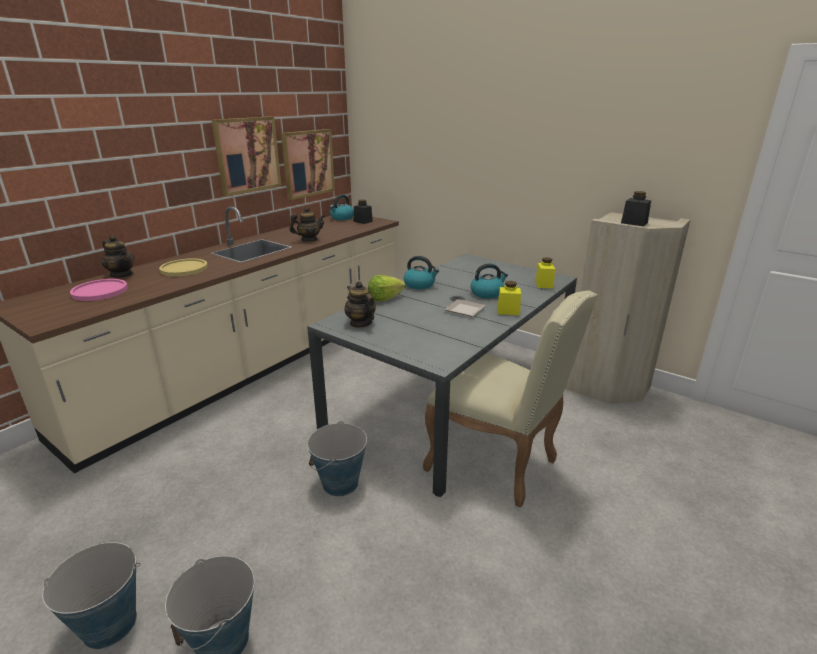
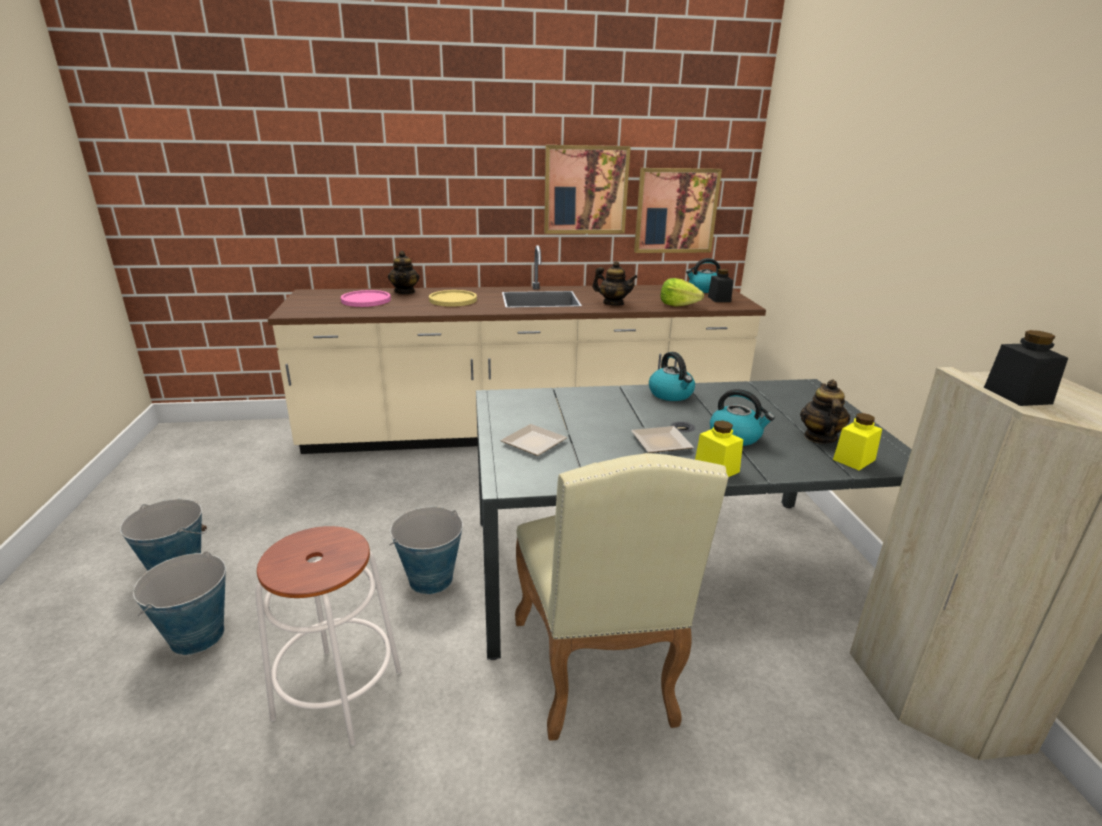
camera: 45 degrees right, 0 degrees up
teapot [344,281,376,328] -> teapot moved to [800,380,850,443]
lettuce [368,275,405,301] -> lettuce moved to [660,278,704,306]
none -> white stool [255,526,401,746]
none -> plate [500,424,567,456]

